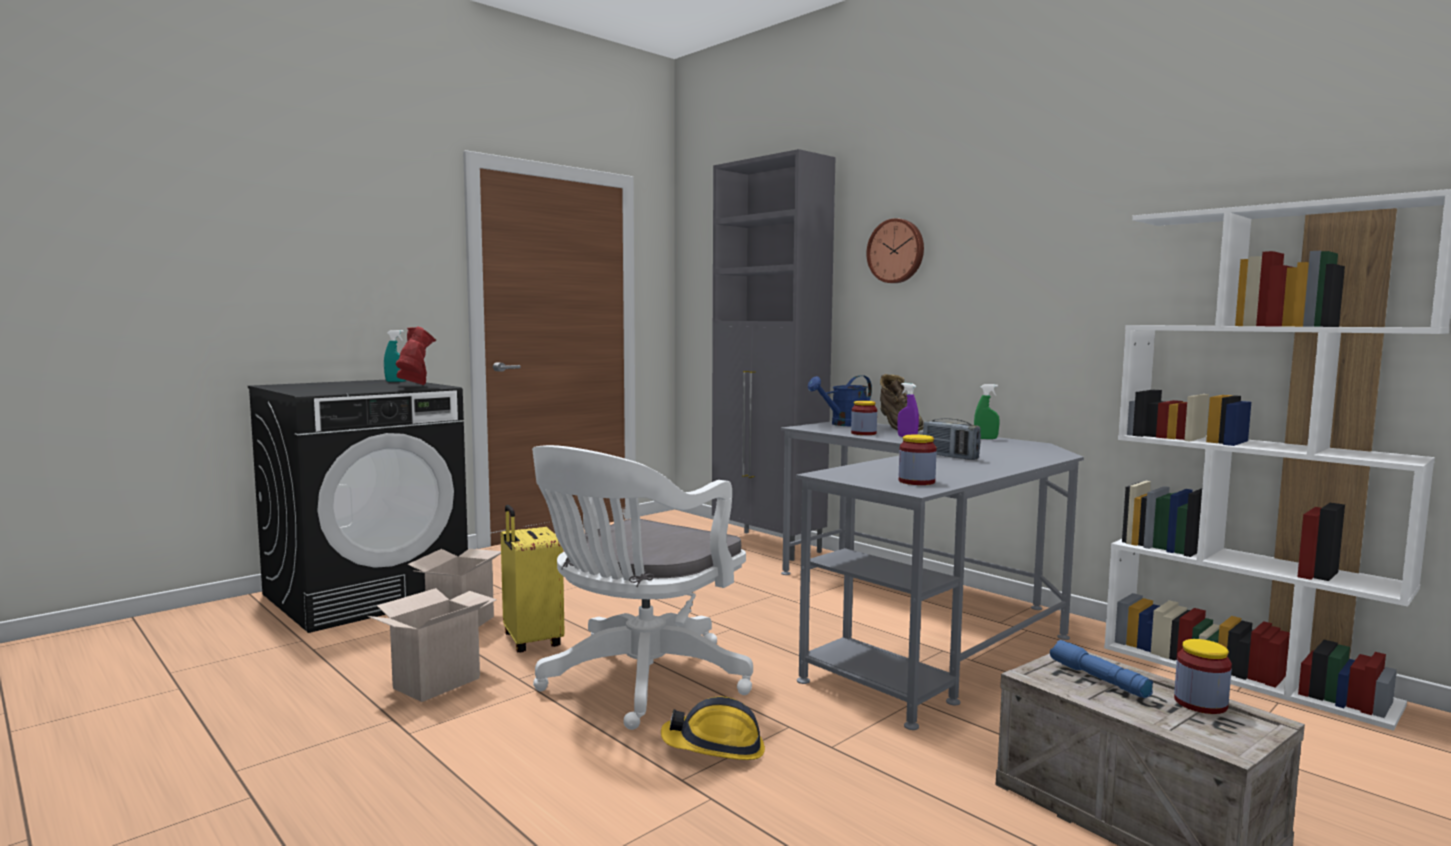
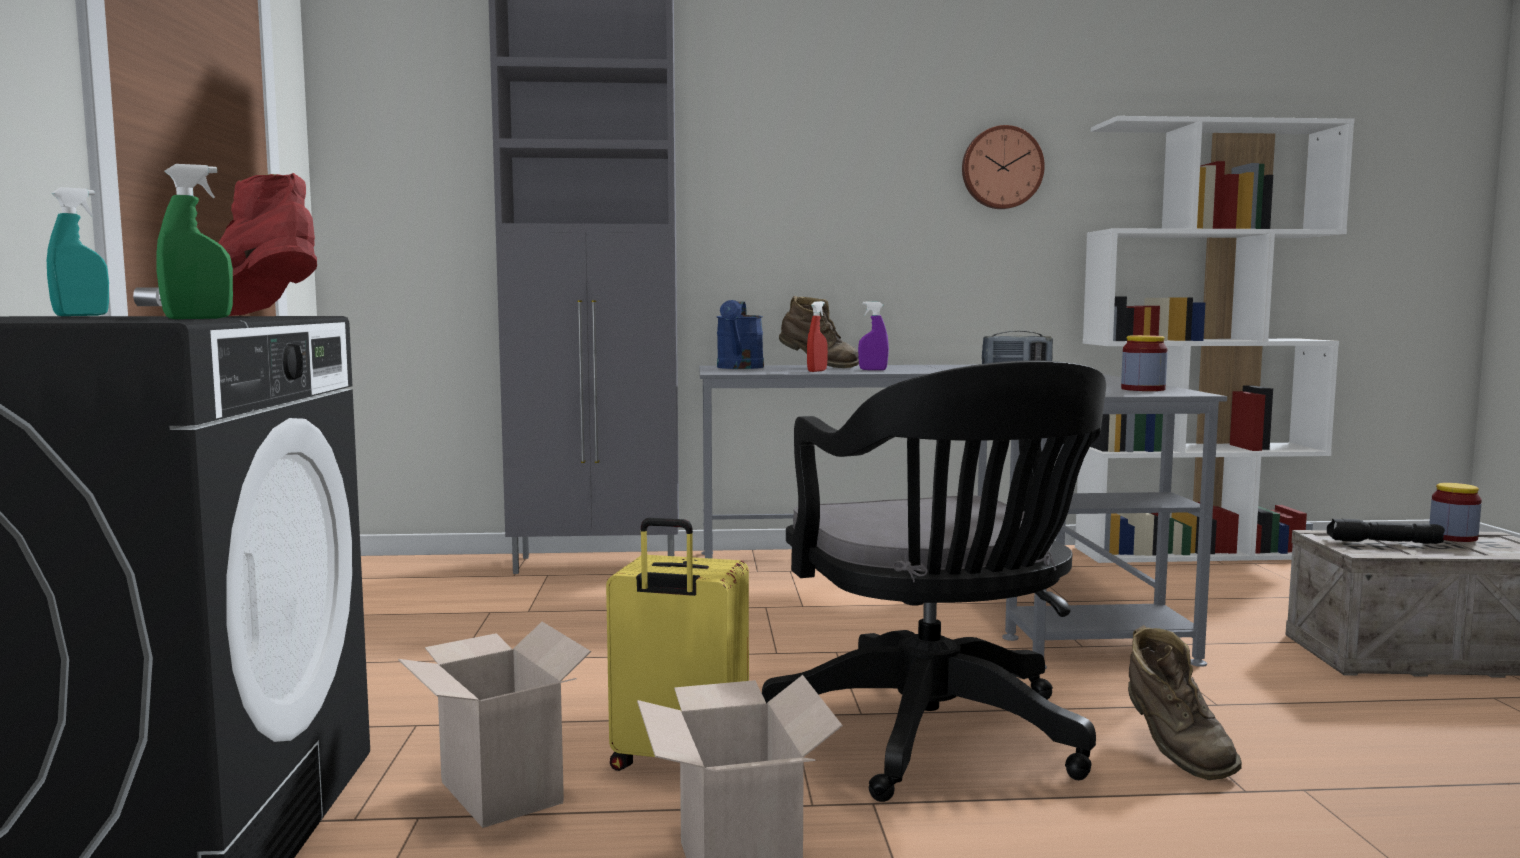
camera: 50 degrees left, 0 degrees up
white office chair [532,445,753,730] -> black office chair [762,360,1106,802]
hard hat [661,696,765,760] -> brown boot [1128,625,1242,780]
jar [851,401,877,435] -> red spray bottle [807,301,828,372]
wall clock [866,218,924,283] -> wall clock moved to [962,125,1045,209]
green spray bottle [974,384,1000,439] -> green spray bottle moved to [156,164,233,319]
blue flashlight [1050,640,1153,698] -> black flashlight [1327,519,1445,543]

